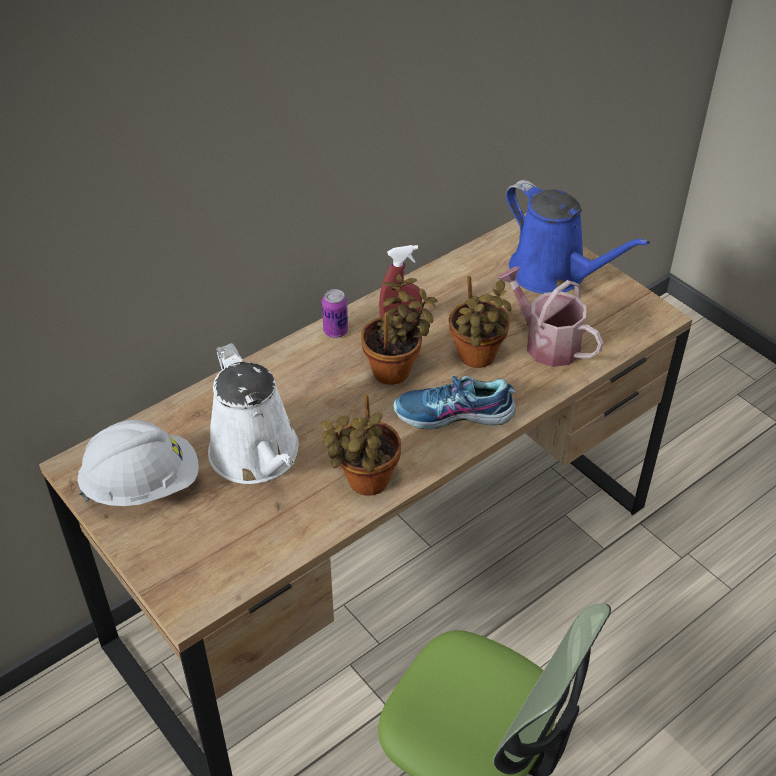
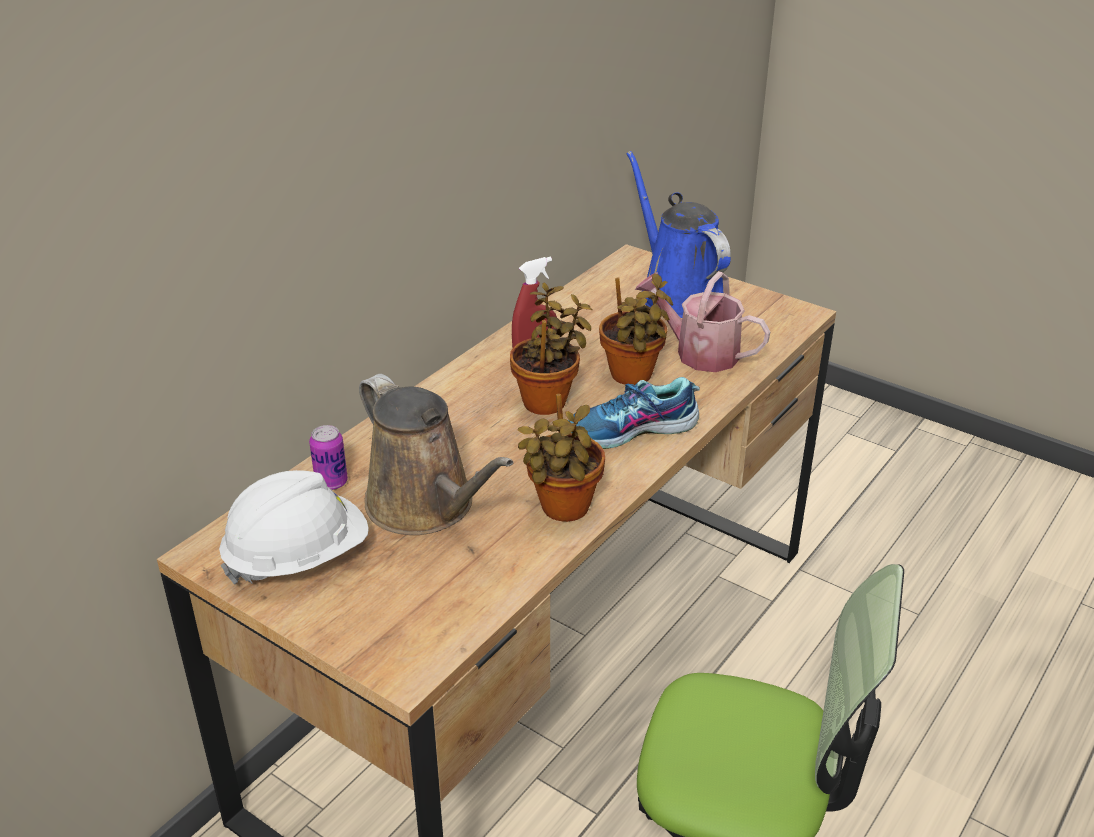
camera: 15 degrees left, 10 degrees down
white watering can [208,343,299,484] -> brown watering can [359,374,514,535]
can [322,289,348,338] -> can moved to [309,425,348,490]
blue watering can [506,180,650,294] -> blue watering can turned 150 degrees counterclockwise [626,151,731,318]

